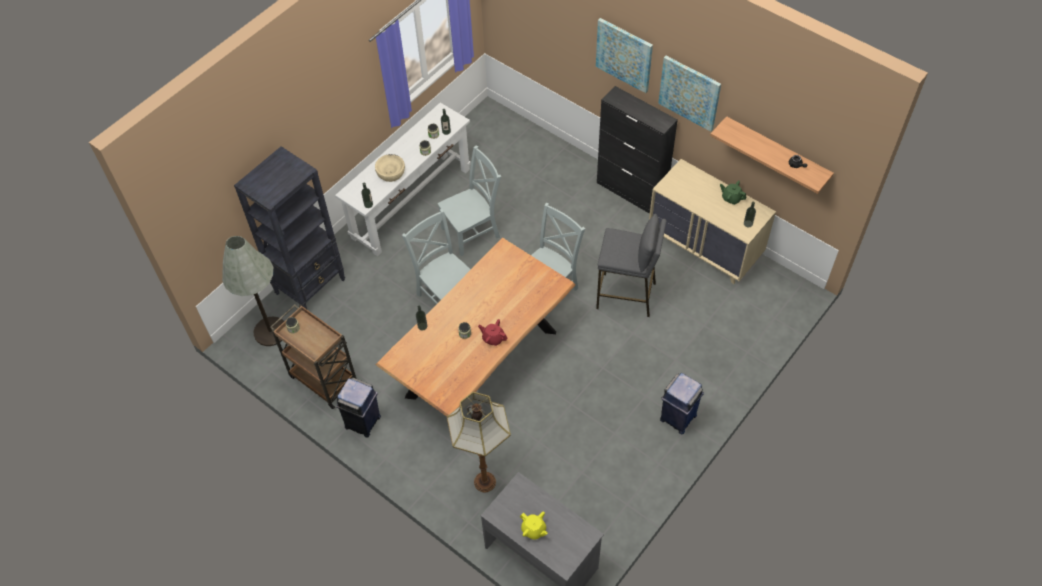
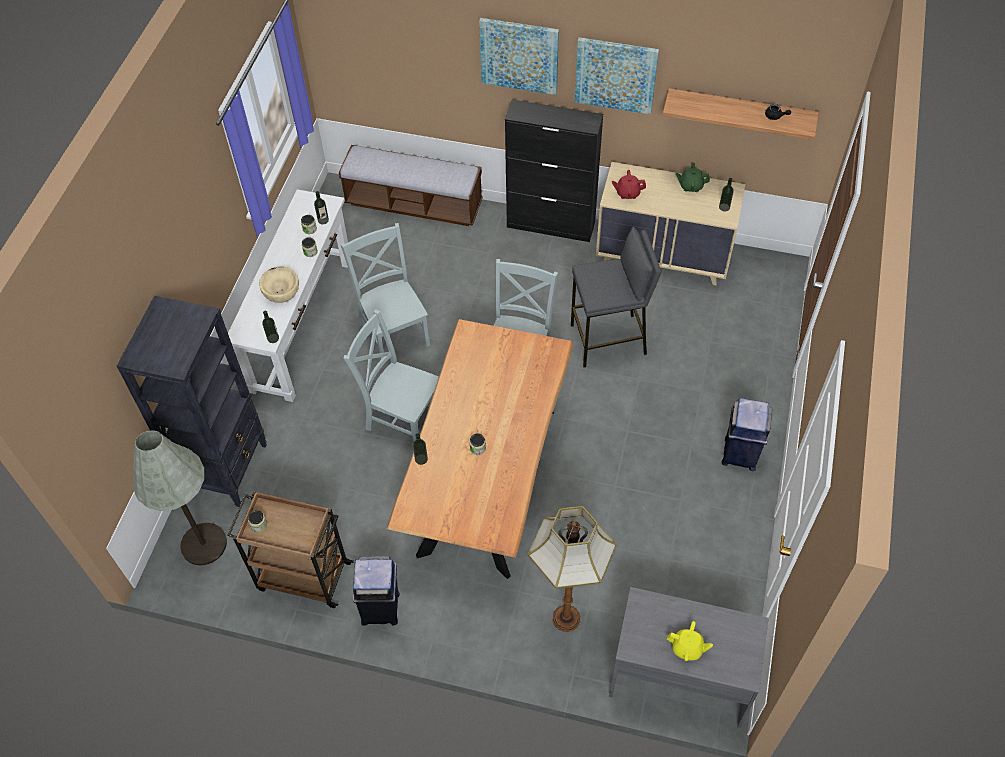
camera: 25 degrees left, 0 degrees up
grey chair [437,145,501,256] -> grey chair turned 60 degrees counterclockwise [340,223,430,360]
red teapot [478,319,507,346] -> red teapot moved to [612,170,646,199]
none -> bench [339,145,483,226]

